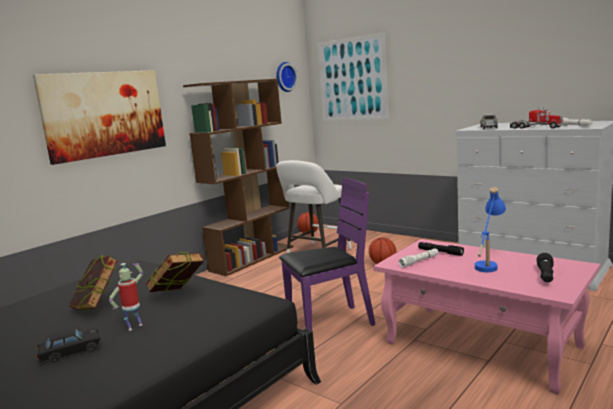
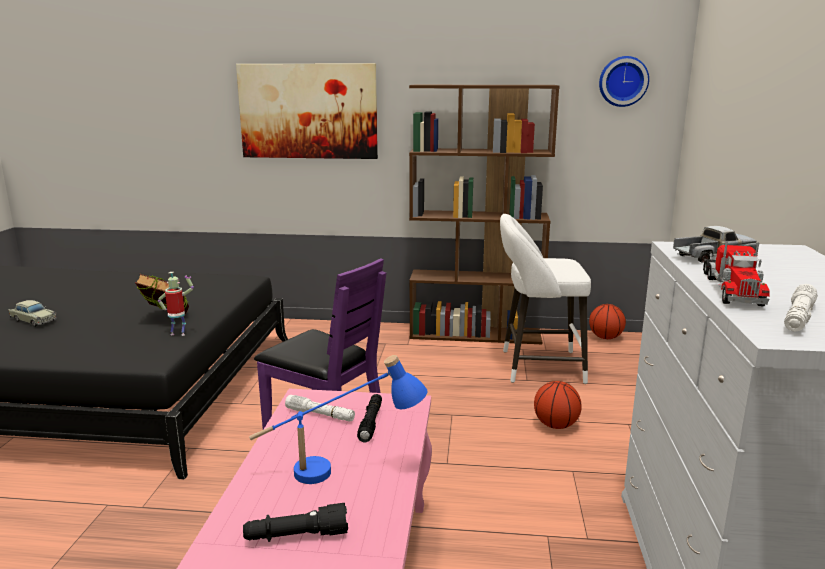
camera: 55 degrees right, 5 degrees up
black toy car [36,328,102,363] -> beige toy car [8,300,57,327]
book [69,255,118,311] -> none
toy robot [109,263,143,331] -> toy robot moved to [158,272,194,336]
picture [317,32,389,121] -> none

